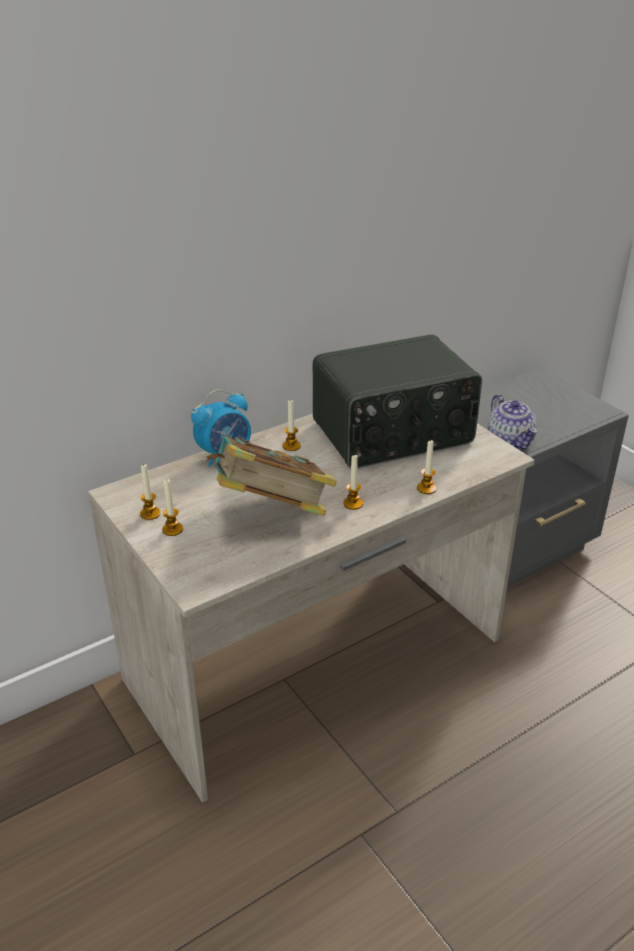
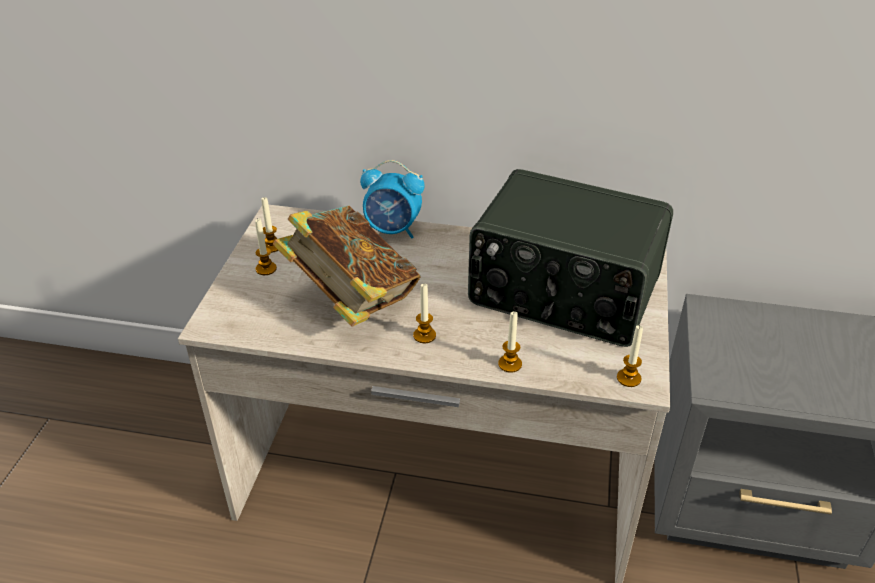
camera: 45 degrees right, 5 degrees up
candle [283,399,301,451] -> candle moved to [617,325,643,387]
teapot [488,394,537,449] -> none

